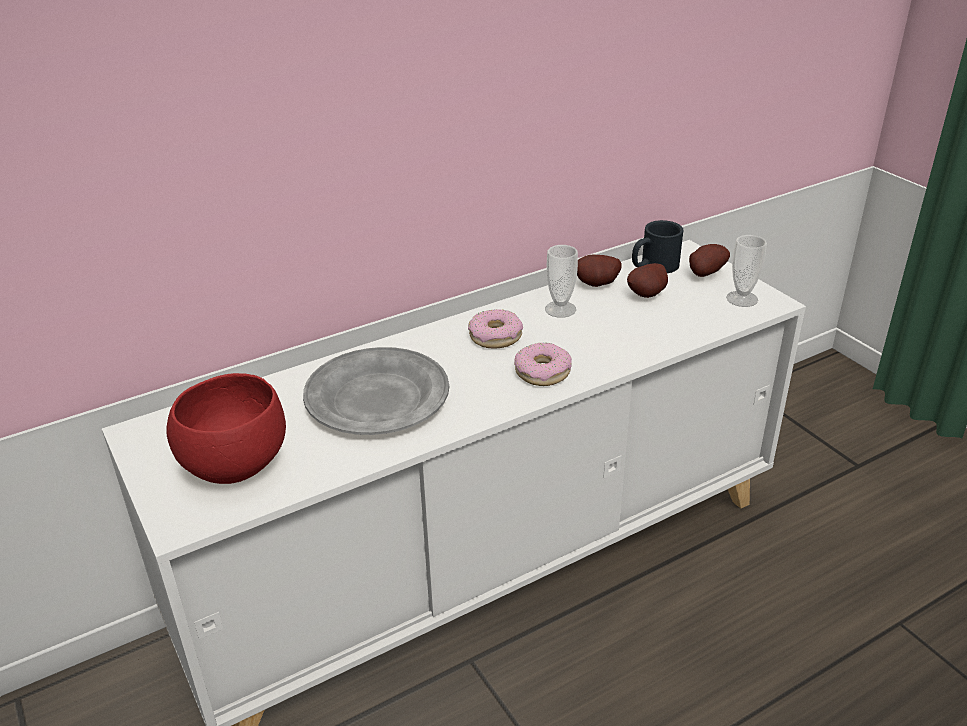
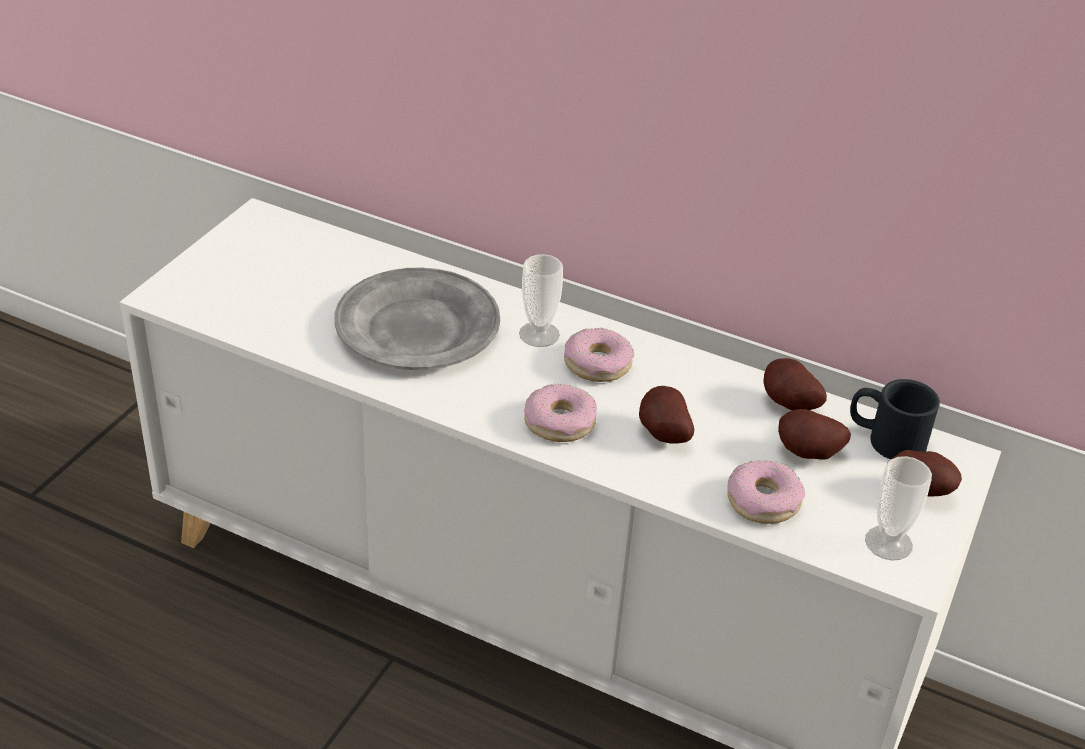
camera: 55 degrees right, 5 degrees up
red bowl [166,373,286,484] -> none
cup [545,245,578,318] -> cup moved to [519,254,563,347]
none -> potato [639,386,694,443]
none -> donut [727,460,805,524]

